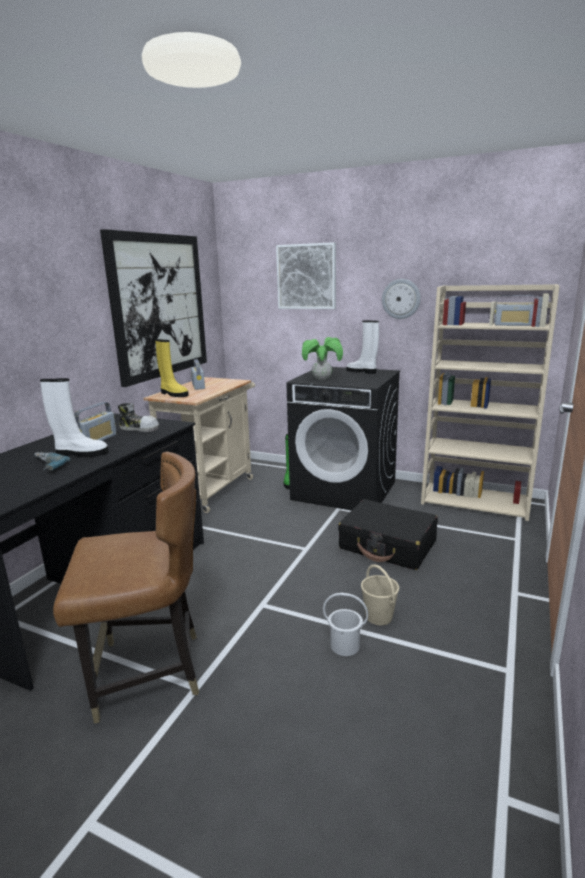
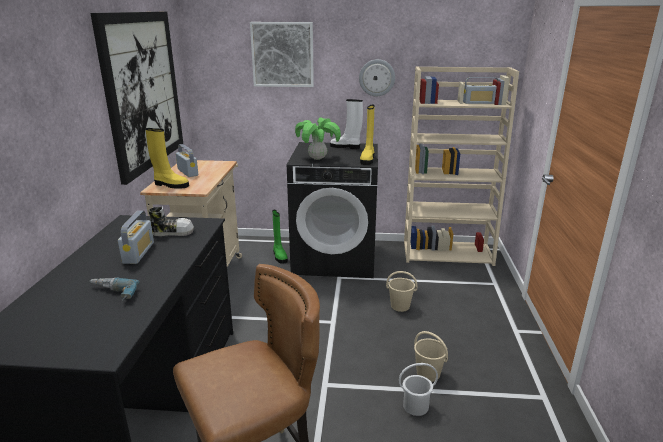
camera: 20 degrees left, 5 degrees up
white boot [40,378,109,457] -> none
black suitcase [338,499,438,570] -> beige bucket [386,271,417,312]
none -> yellow boot [360,105,375,165]

